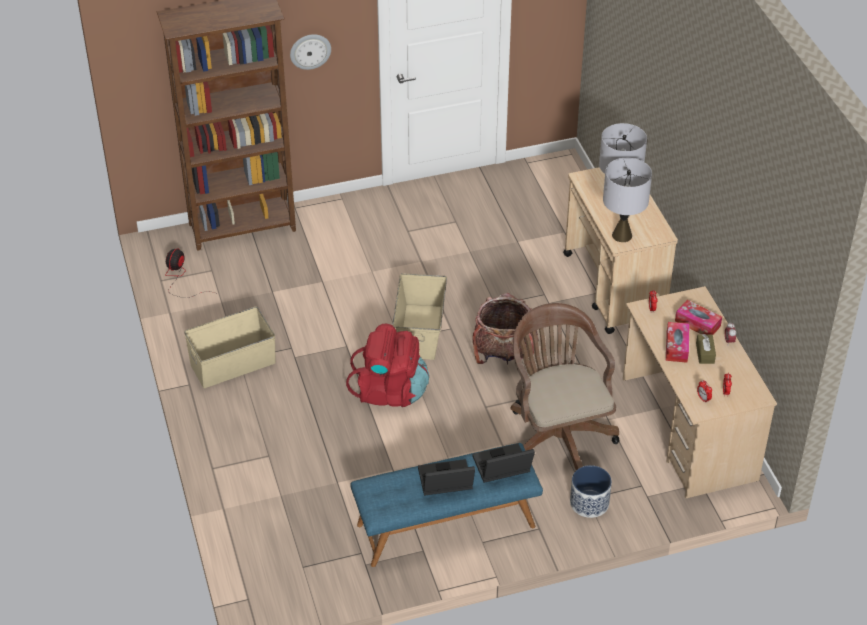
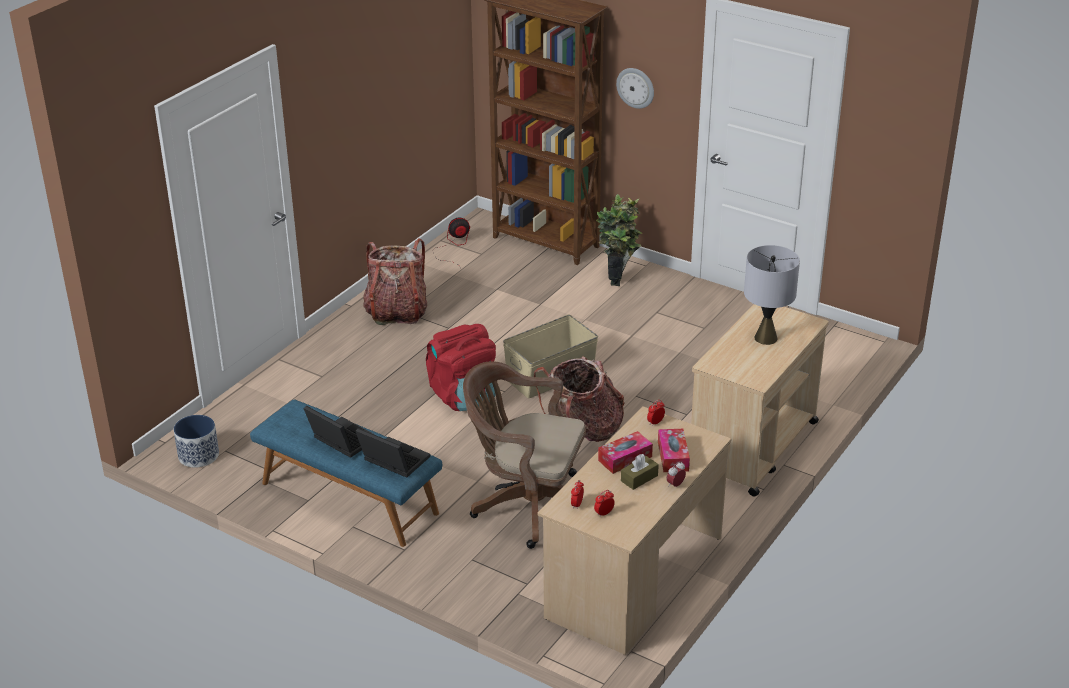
camera: 50 degrees right, 10 degrees down
beige storage box [184,306,276,388] -> backpack [363,238,427,325]
brown office chair [511,303,620,470] -> brown office chair turned 105 degrees counterclockwise [463,361,586,549]
planter [570,465,612,518] -> planter moved to [174,415,219,468]
grey table lamp [603,158,652,242] -> none
none -> potted plant [596,194,642,286]

